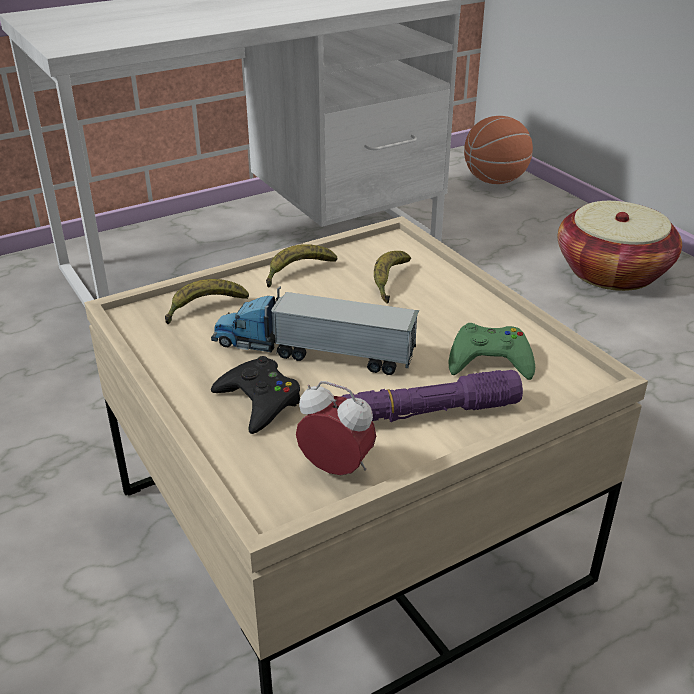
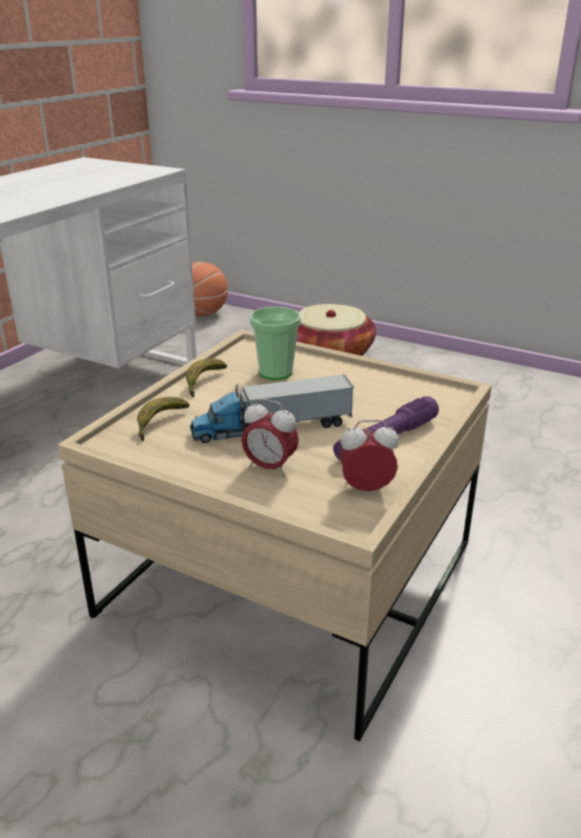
camera: 30 degrees left, 5 degrees down
black game controller [211,356,300,434] -> alarm clock [241,398,299,477]
banana [374,251,411,304] -> cup [250,307,301,380]
green game controller [448,323,535,380] -> none

